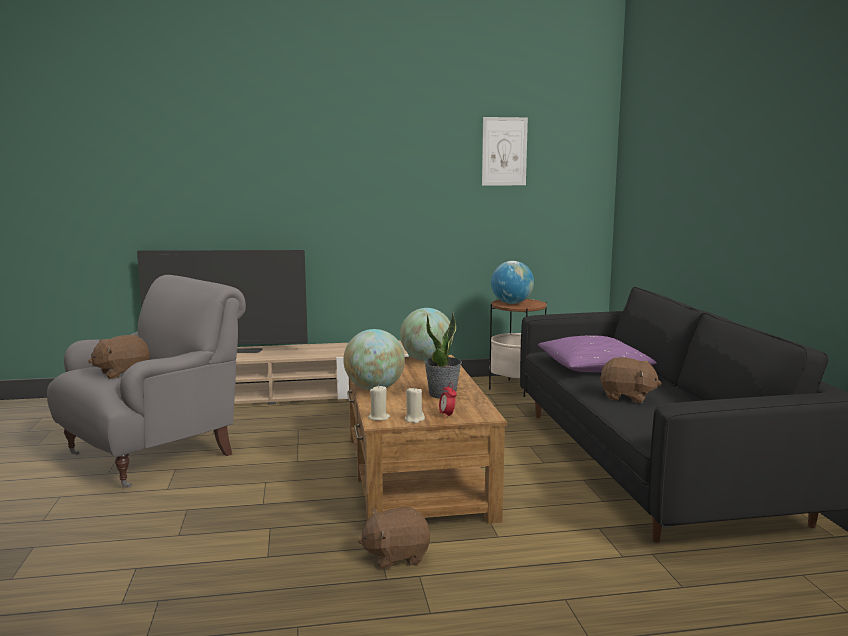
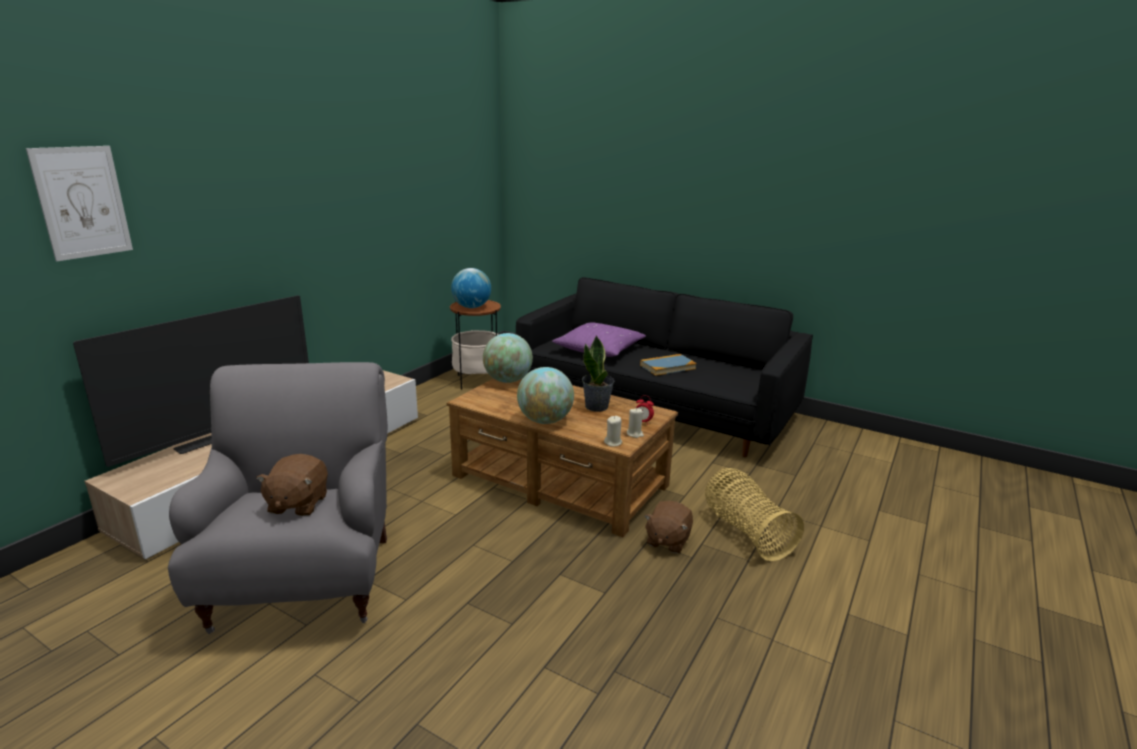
camera: 50 degrees left, 10 degrees up
picture [482,117,528,186] -> picture moved to [26,146,133,261]
brown plush toy [600,357,662,403] -> book [640,354,697,376]
none -> basket [705,468,804,561]

